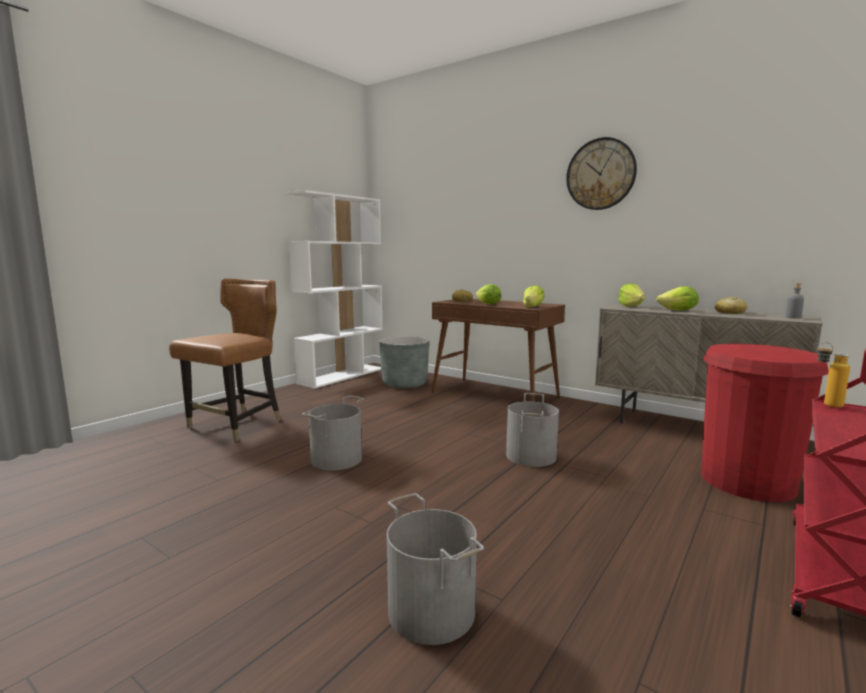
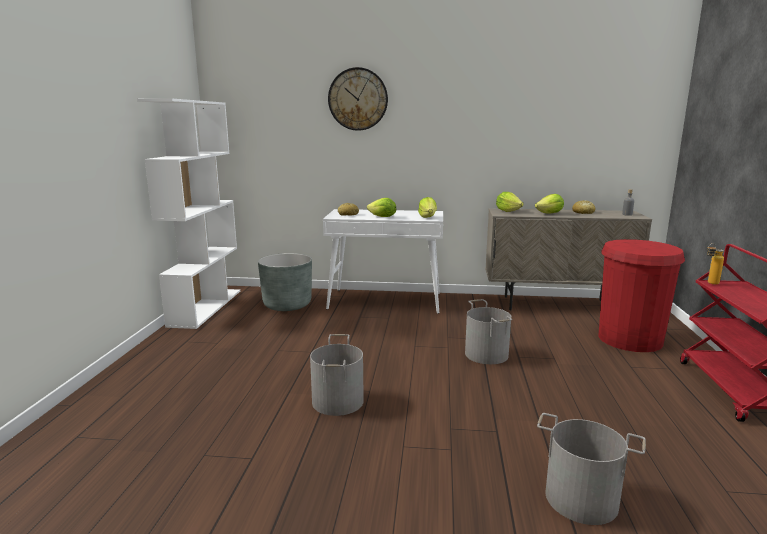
camera: 30 degrees left, 5 degrees up
brown chair [169,278,281,441] -> none
brown console table [431,299,565,402] -> white console table [323,209,443,314]
wall clock [566,137,637,210] -> wall clock moved to [328,67,388,131]

